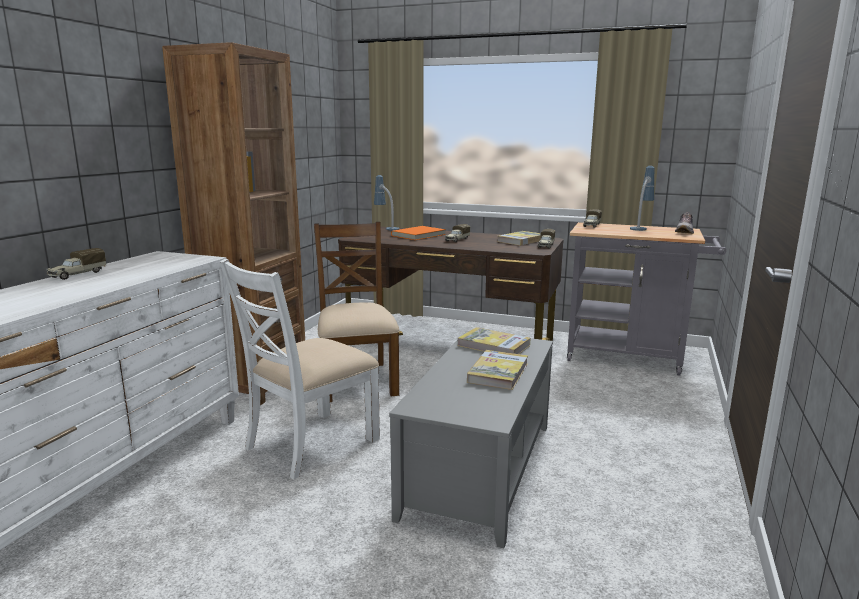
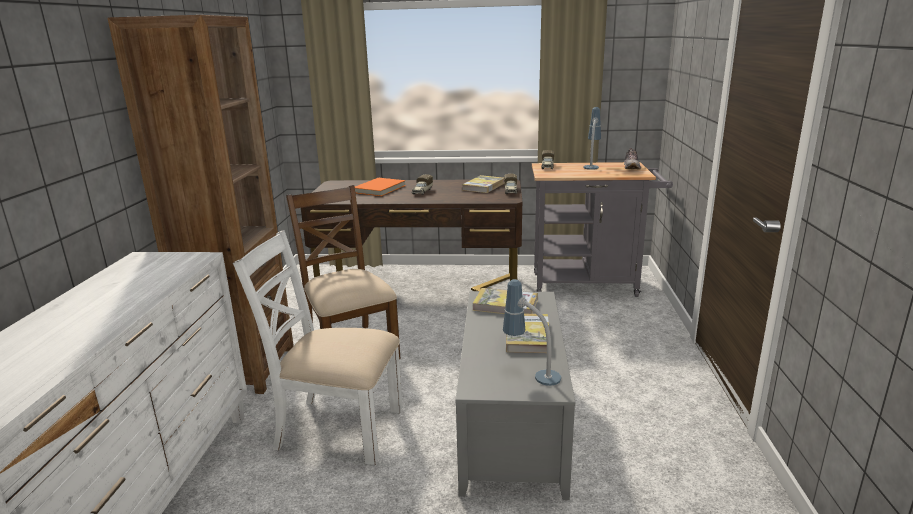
camera: 15 degrees left, 5 degrees up
toy truck [46,248,107,280] -> none
white chair [220,259,380,480] -> white chair turned 75 degrees clockwise [233,230,403,465]
table lamp [374,175,400,231] -> table lamp moved to [503,279,561,386]

